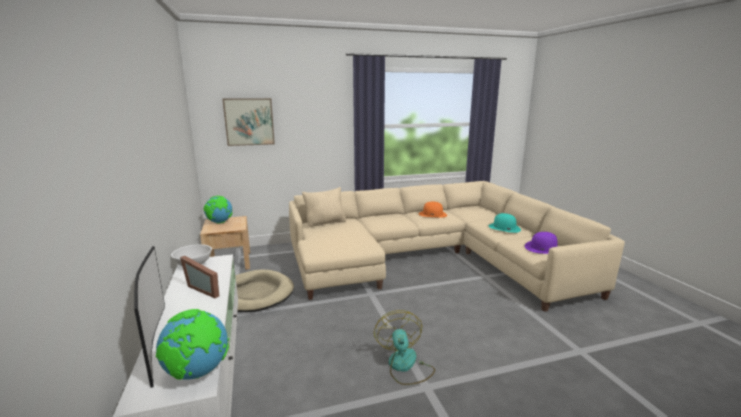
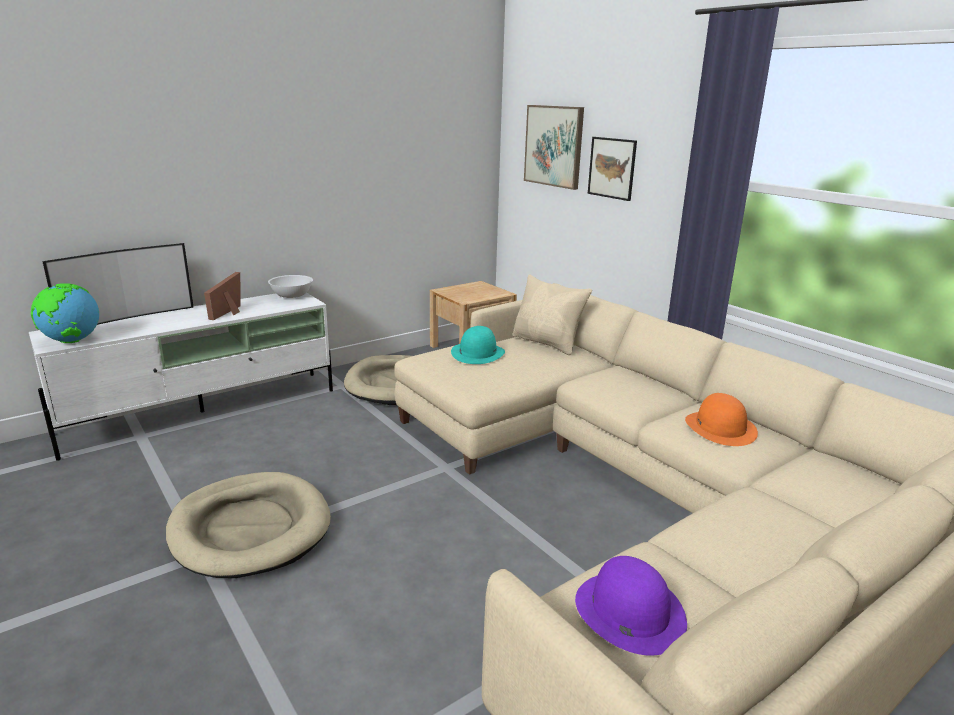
camera: 70 degrees right, 5 degrees up
globe [204,196,233,223] -> none
fan [374,310,435,385] -> beige dog bed [166,472,331,578]
turquoise hat [489,213,521,233] -> turquoise hat moved to [451,326,505,364]
none -> picture [588,137,637,201]

